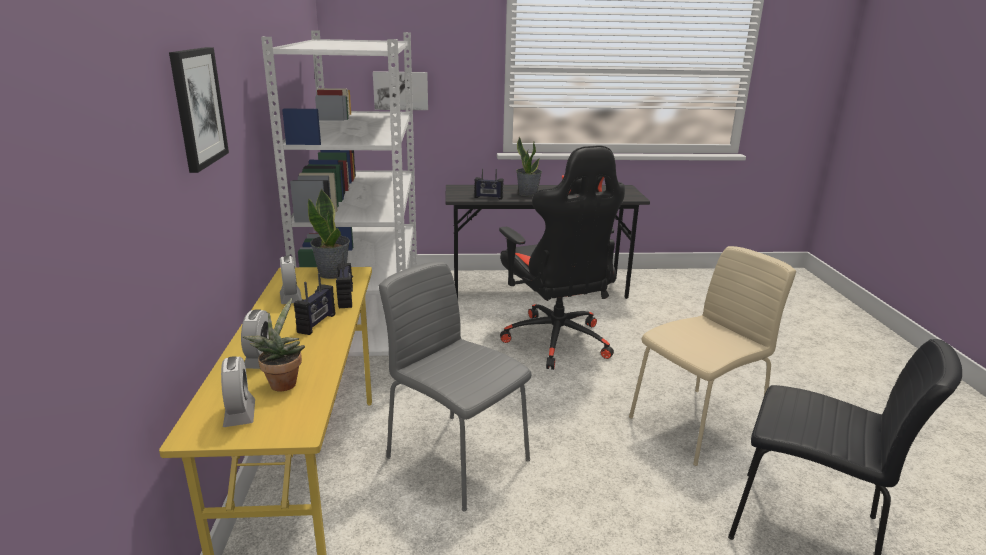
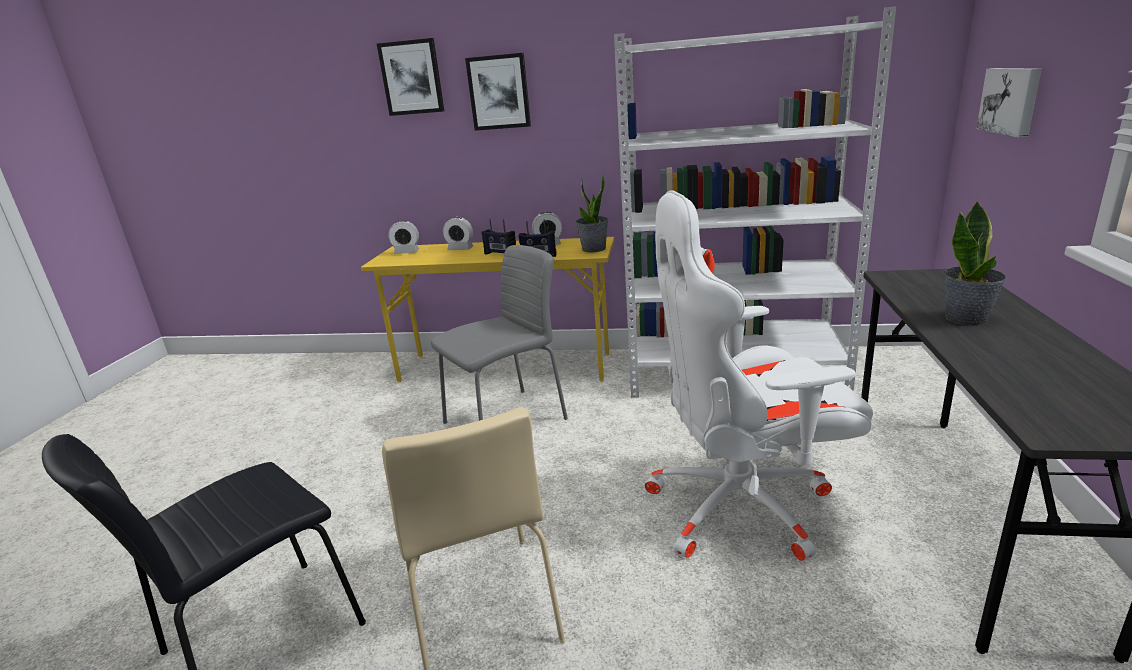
camera: 105 degrees right, 0 degrees up
potted plant [243,298,305,391] -> none
radio [474,168,504,200] -> none
black office chair [499,145,625,370] -> white office chair [645,190,873,561]
none -> picture [377,38,444,116]

